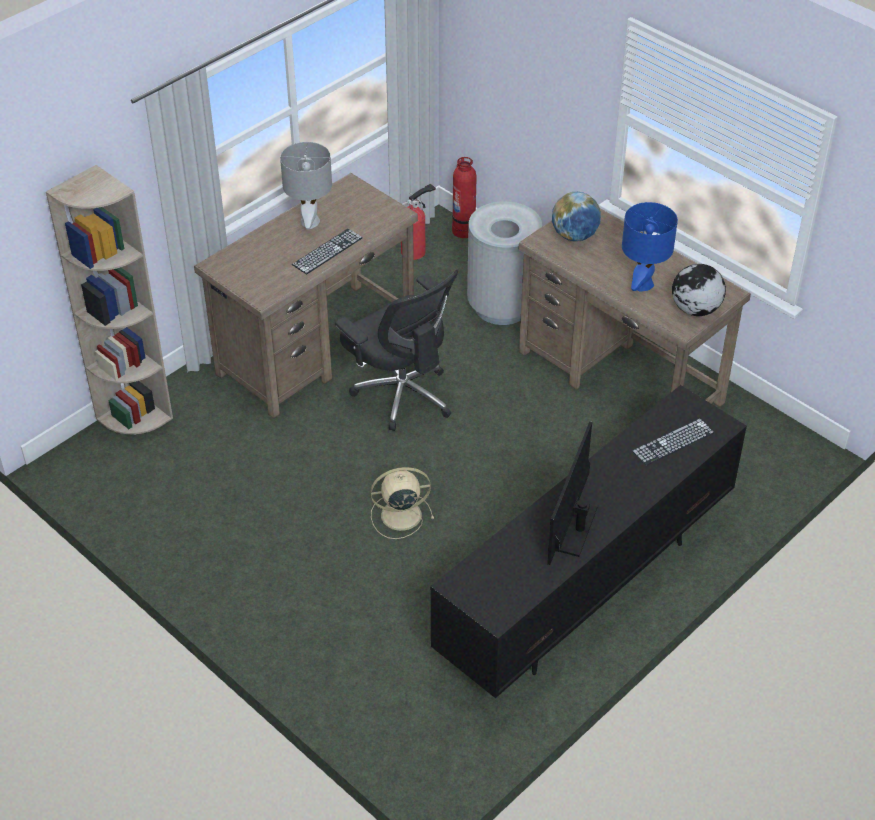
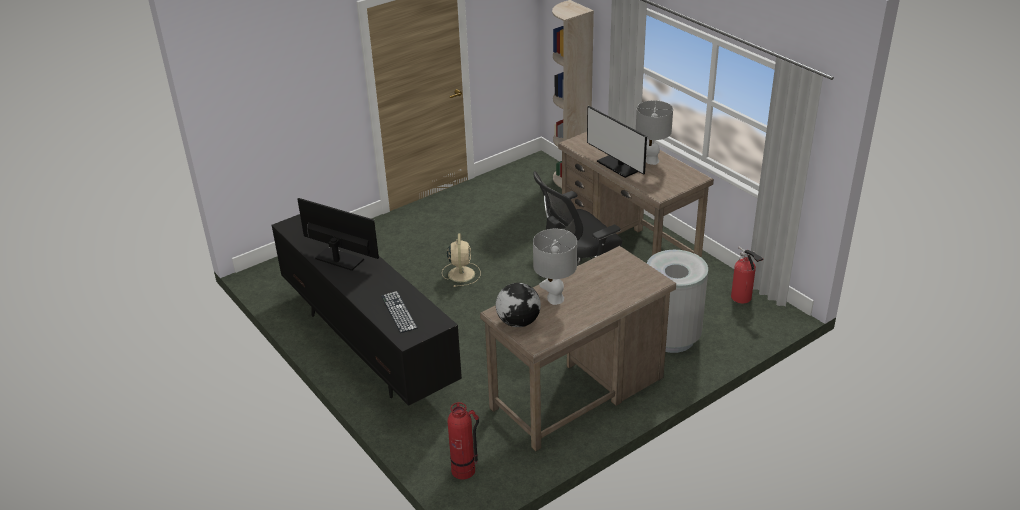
camera: 100 degrees right, 10 degrees down
keyboard [292,229,363,274] -> monitor [587,106,647,178]
fire extinguisher [452,157,477,238] -> fire extinguisher moved to [448,402,479,480]
globe [552,192,601,242] -> none
blue table lamp [622,202,678,292] -> grey table lamp [533,229,577,305]

